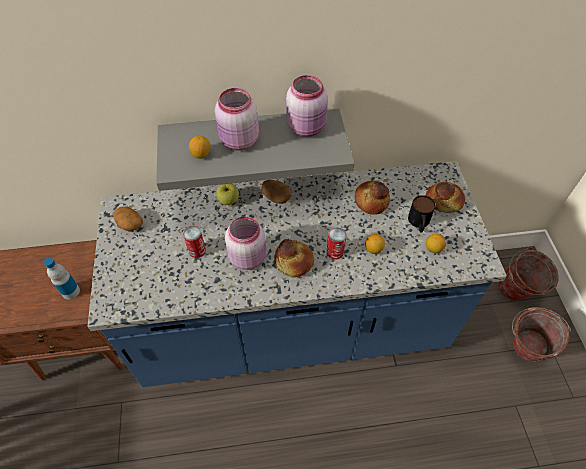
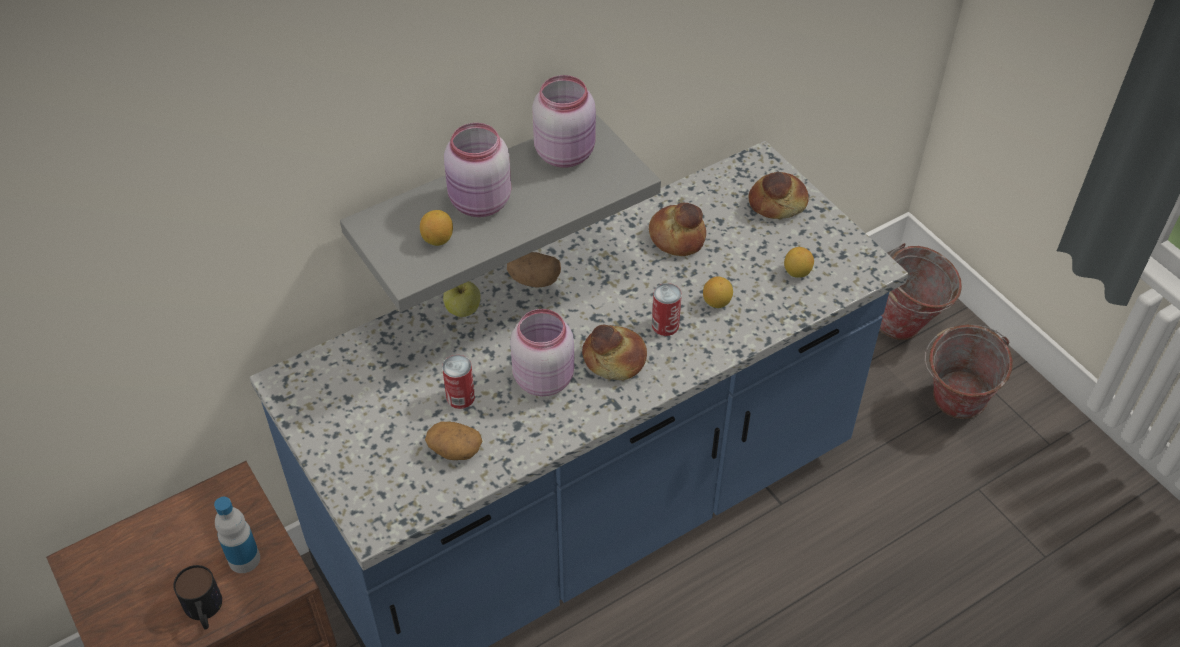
camera: 25 degrees left, 5 degrees down
potato [113,207,143,232] -> potato moved to [425,422,482,460]
mug [408,195,436,232] -> mug moved to [173,565,222,629]

